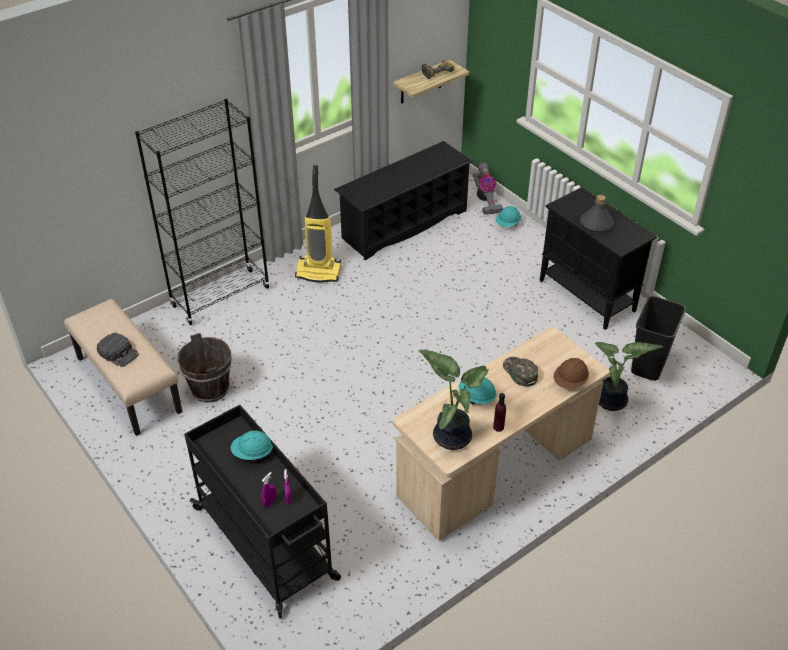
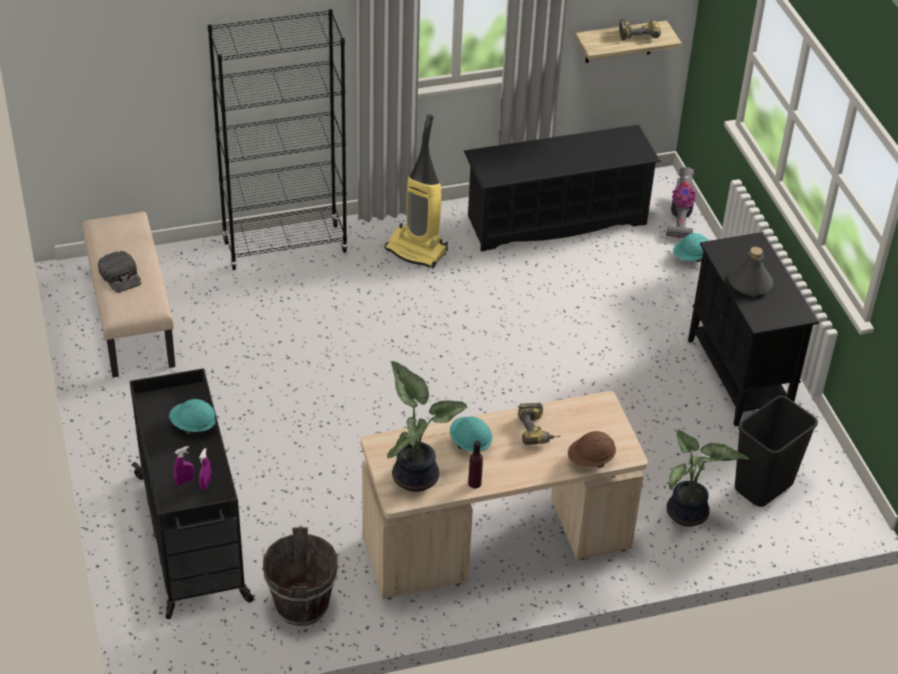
camera: 20 degrees right, 0 degrees up
brown bucket [177,333,232,403] -> brown bucket moved to [263,527,338,626]
green cap [503,357,538,387] -> power drill [518,403,561,445]

